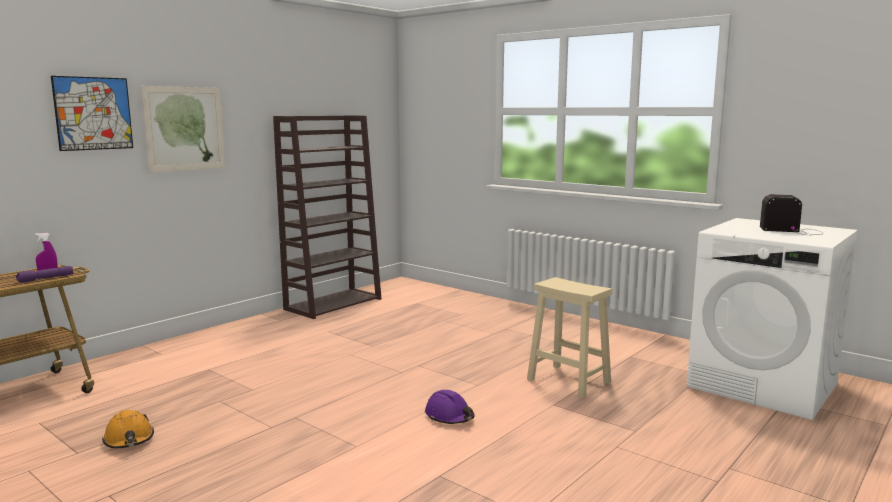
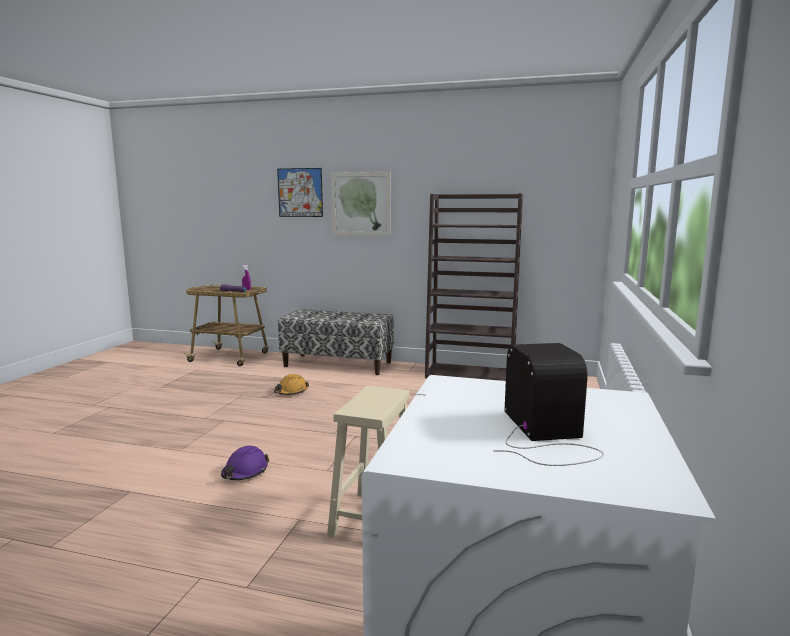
camera: 65 degrees right, 0 degrees up
orange hard hat [102,410,154,448] -> orange hard hat moved to [274,374,309,395]
none -> bench [278,309,394,375]

